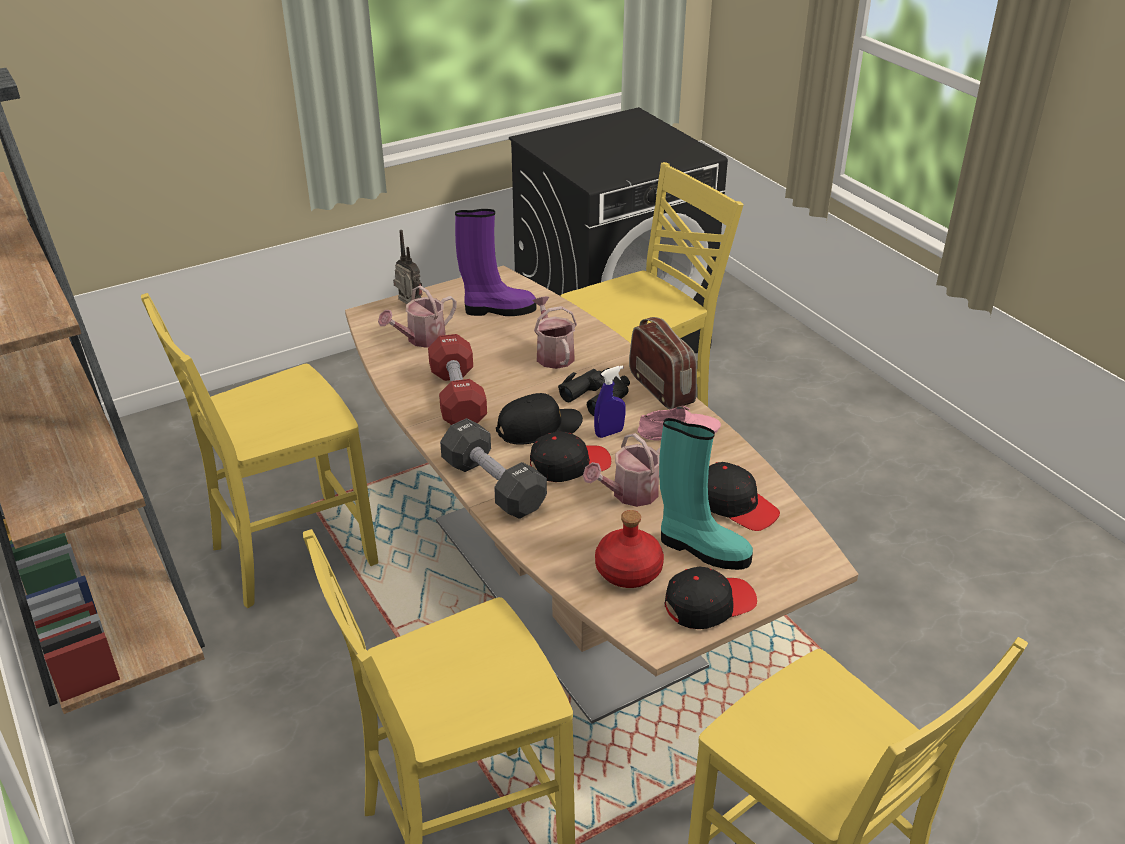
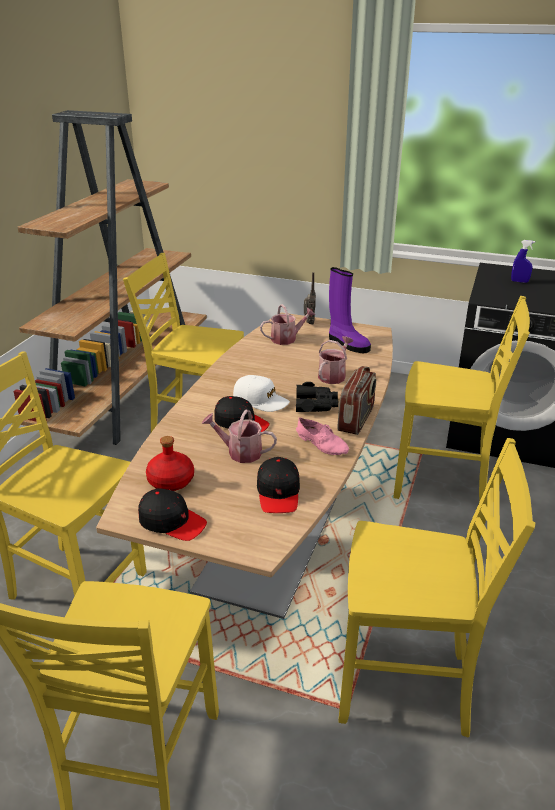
camera: 50 degrees right, 5 degrees down
watering can [378,285,457,348] -> watering can turned 150 degrees clockwise [260,304,315,345]
red dumbbell [428,334,487,425] -> none
black dumbbell [440,418,547,519] -> none
black cap [496,393,583,445] -> white cap [233,375,290,412]
blue spray bottle [594,365,626,438] -> blue spray bottle moved to [511,240,535,283]
turquoise boot [659,418,753,570] -> none
none -> yellow chair [338,438,535,738]

